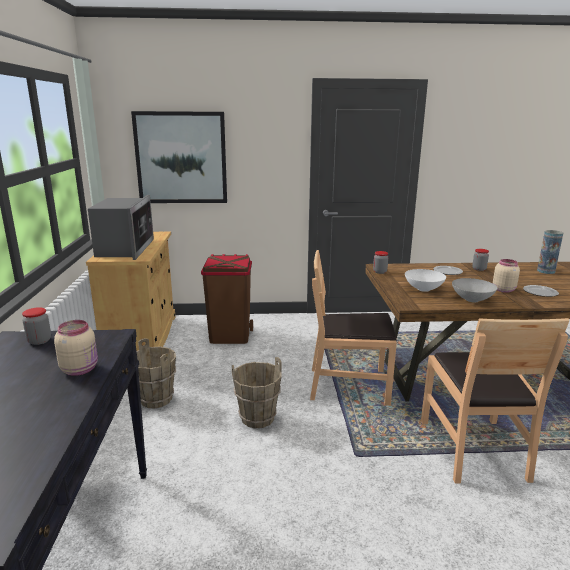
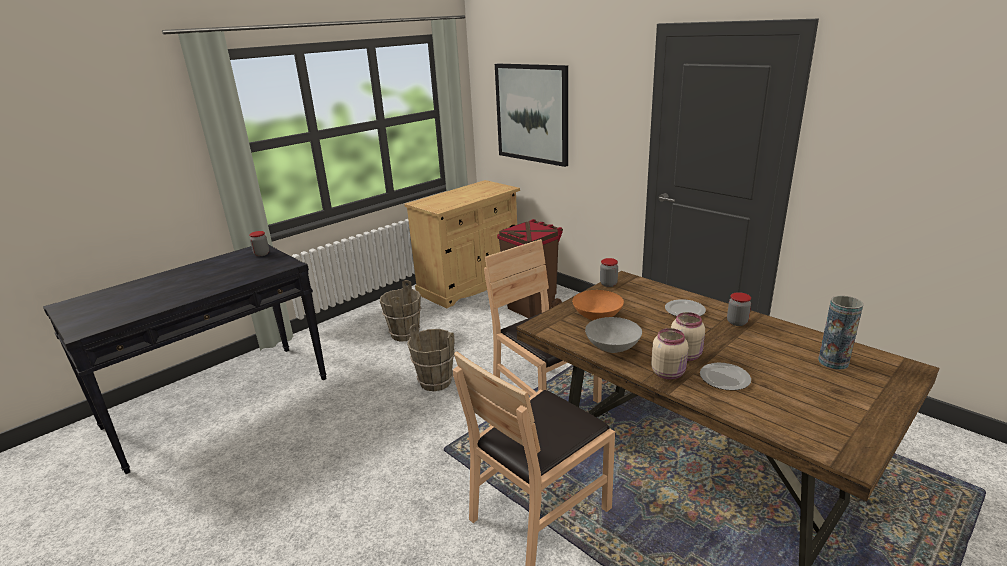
camera: 50 degrees right, 5 degrees up
beige jar [54,320,98,376] -> beige jar moved to [651,328,688,380]
microwave [88,195,154,260] -> none
white bowl [405,269,446,292] -> orange bowl [572,290,624,320]

